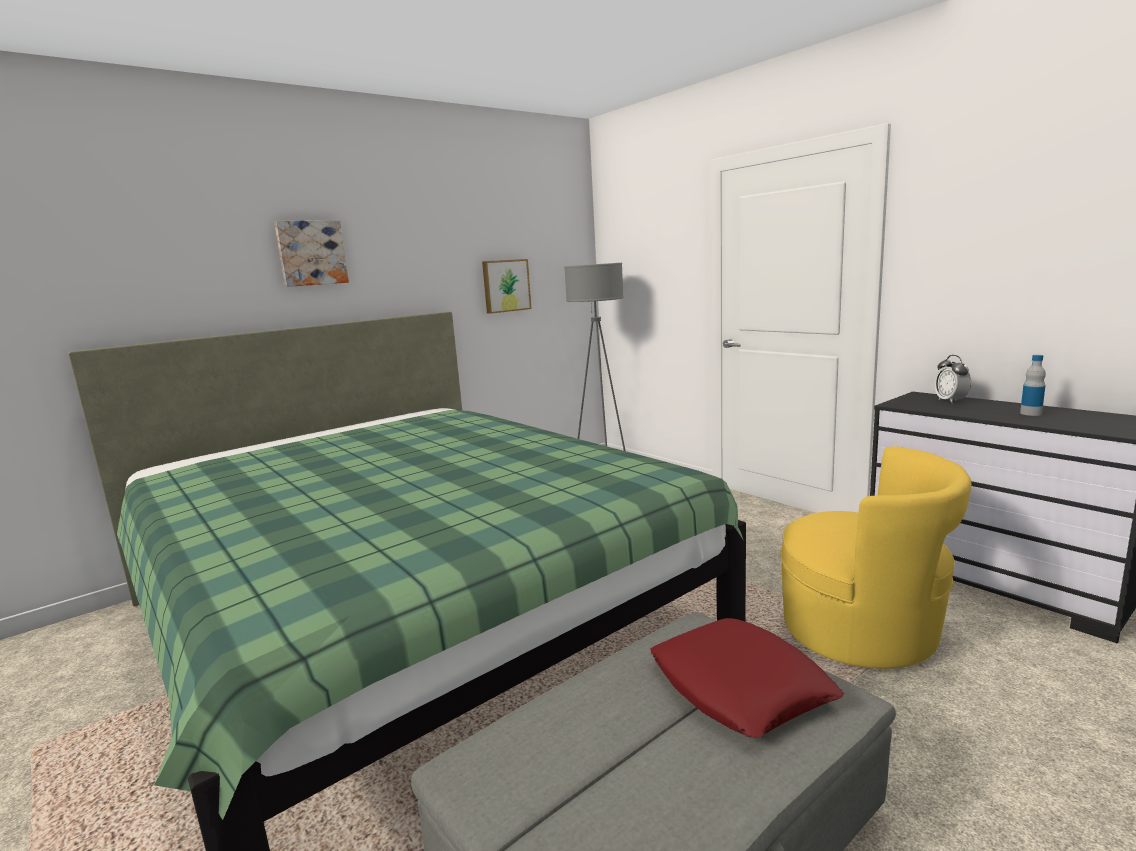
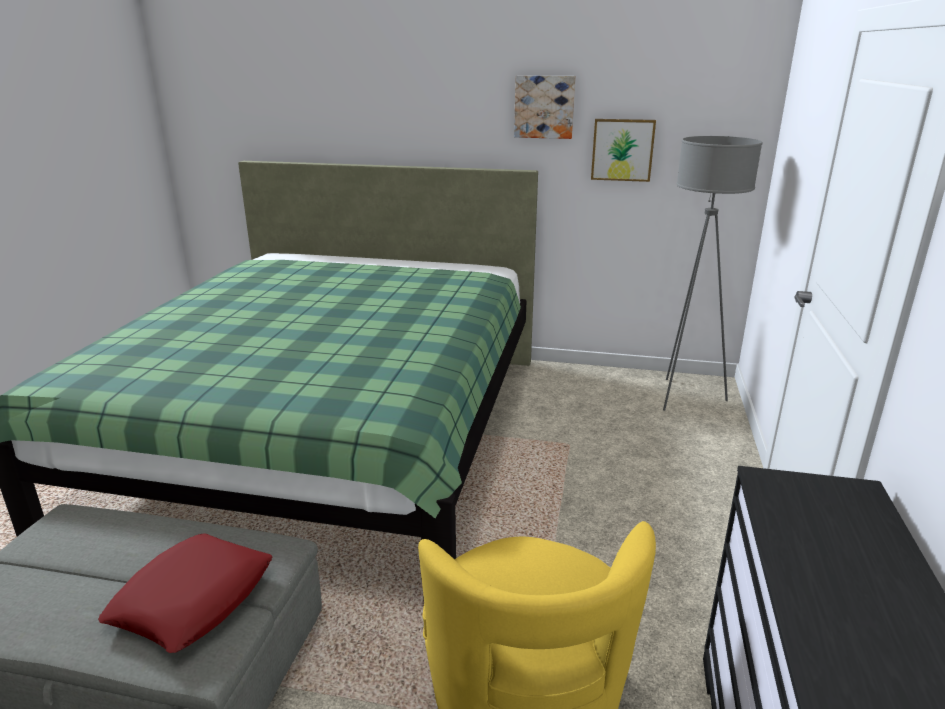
camera: 50 degrees right, 10 degrees up
picture [274,220,349,287] -> picture moved to [514,75,576,139]
alarm clock [934,355,971,403] -> none
bottle [1020,355,1046,416] -> none

